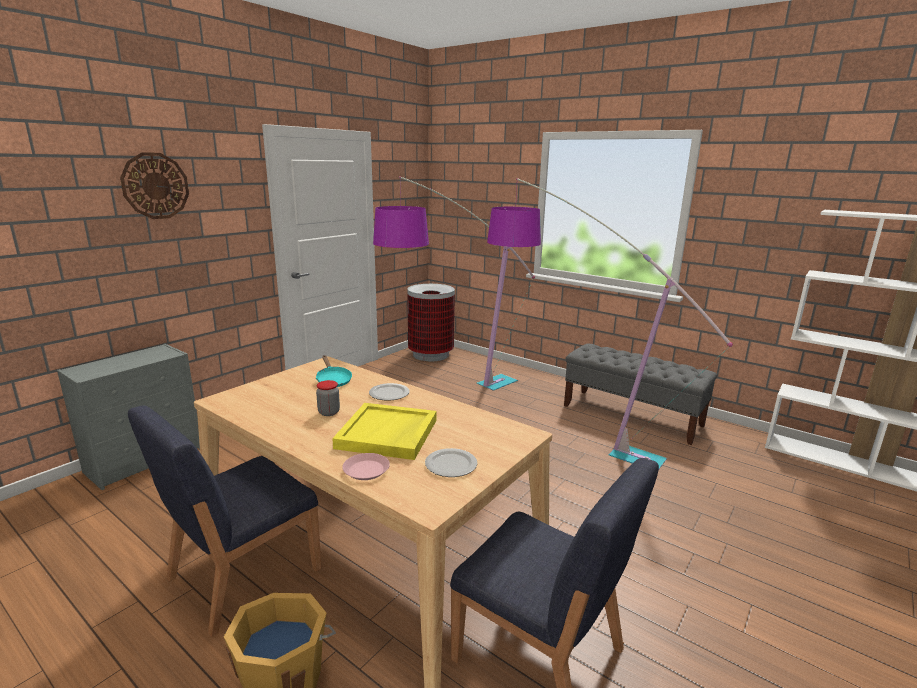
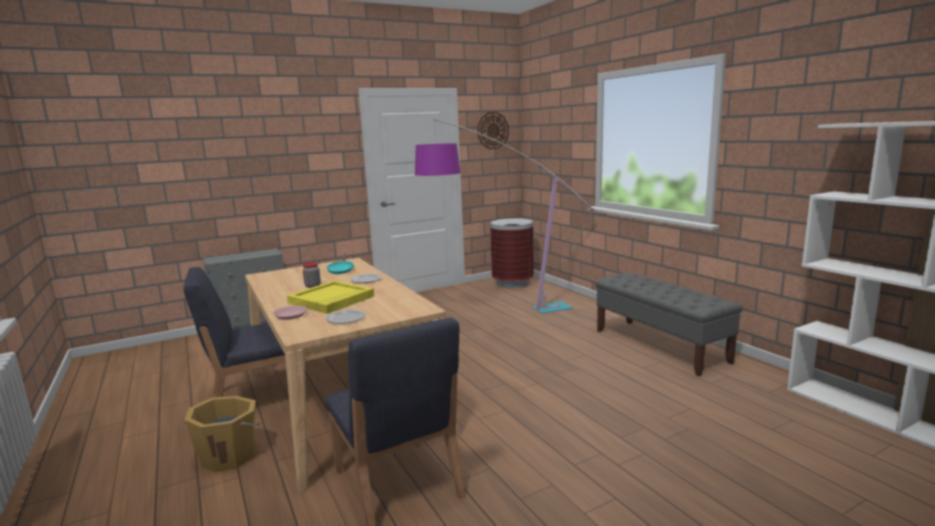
camera: 25 degrees right, 5 degrees down
wall clock [120,152,189,219] -> wall clock moved to [477,112,509,149]
floor lamp [487,178,733,469] -> none

